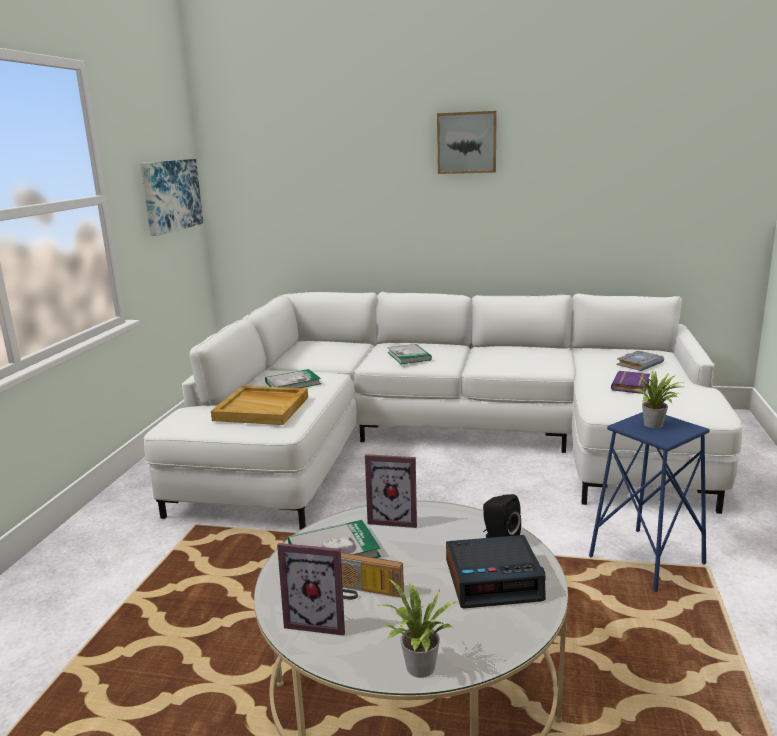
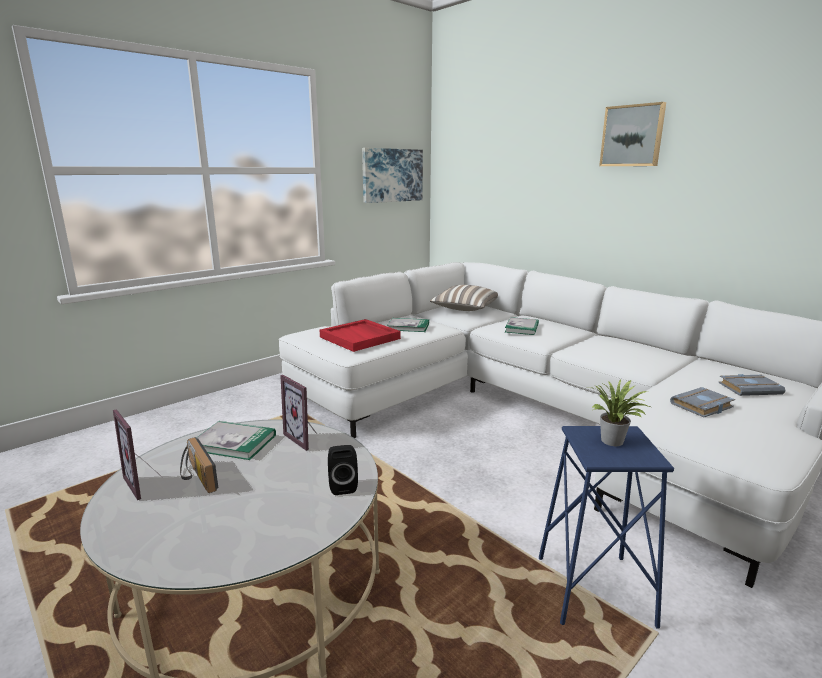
camera: 35 degrees right, 0 degrees up
beige tray [211,386,308,425] -> red tray [319,319,401,352]
potted plant [378,579,457,678] -> none
alarm clock [446,535,546,608] -> none
purple book [611,371,650,394] -> grey book [670,387,735,417]
none -> pillow [430,285,498,311]

